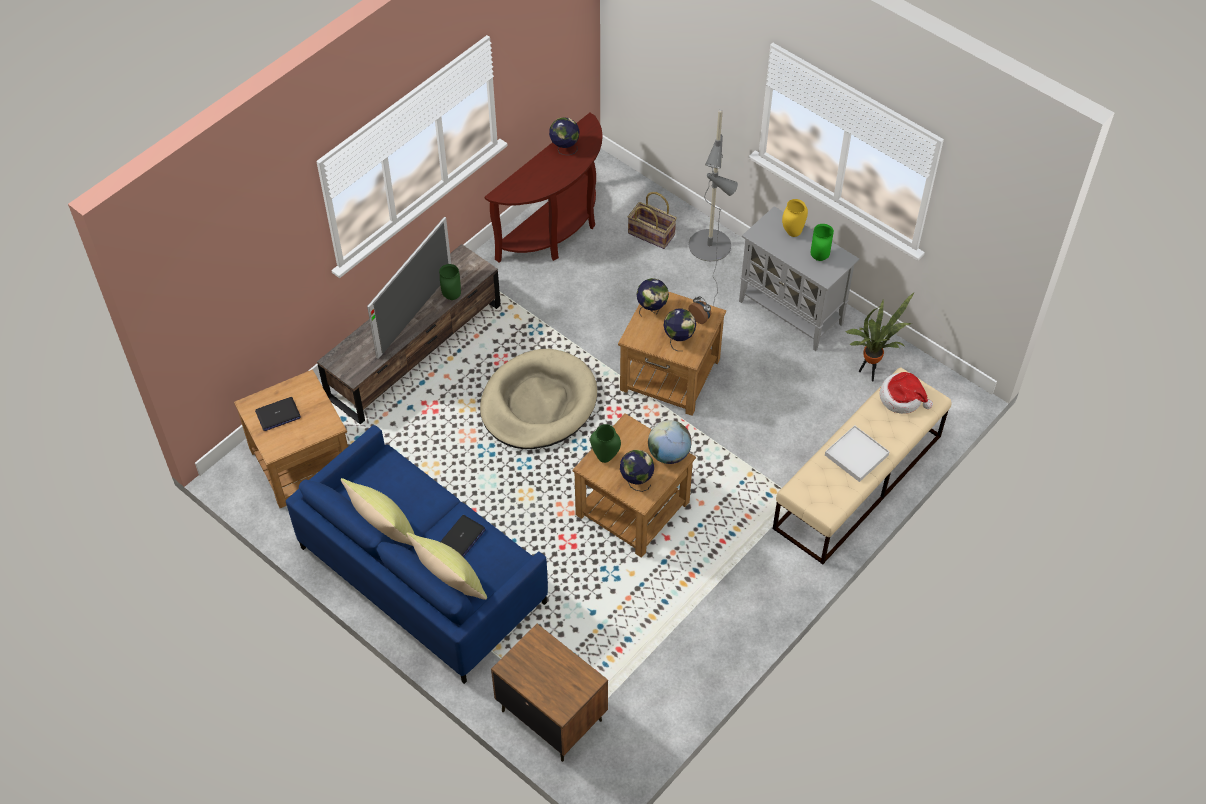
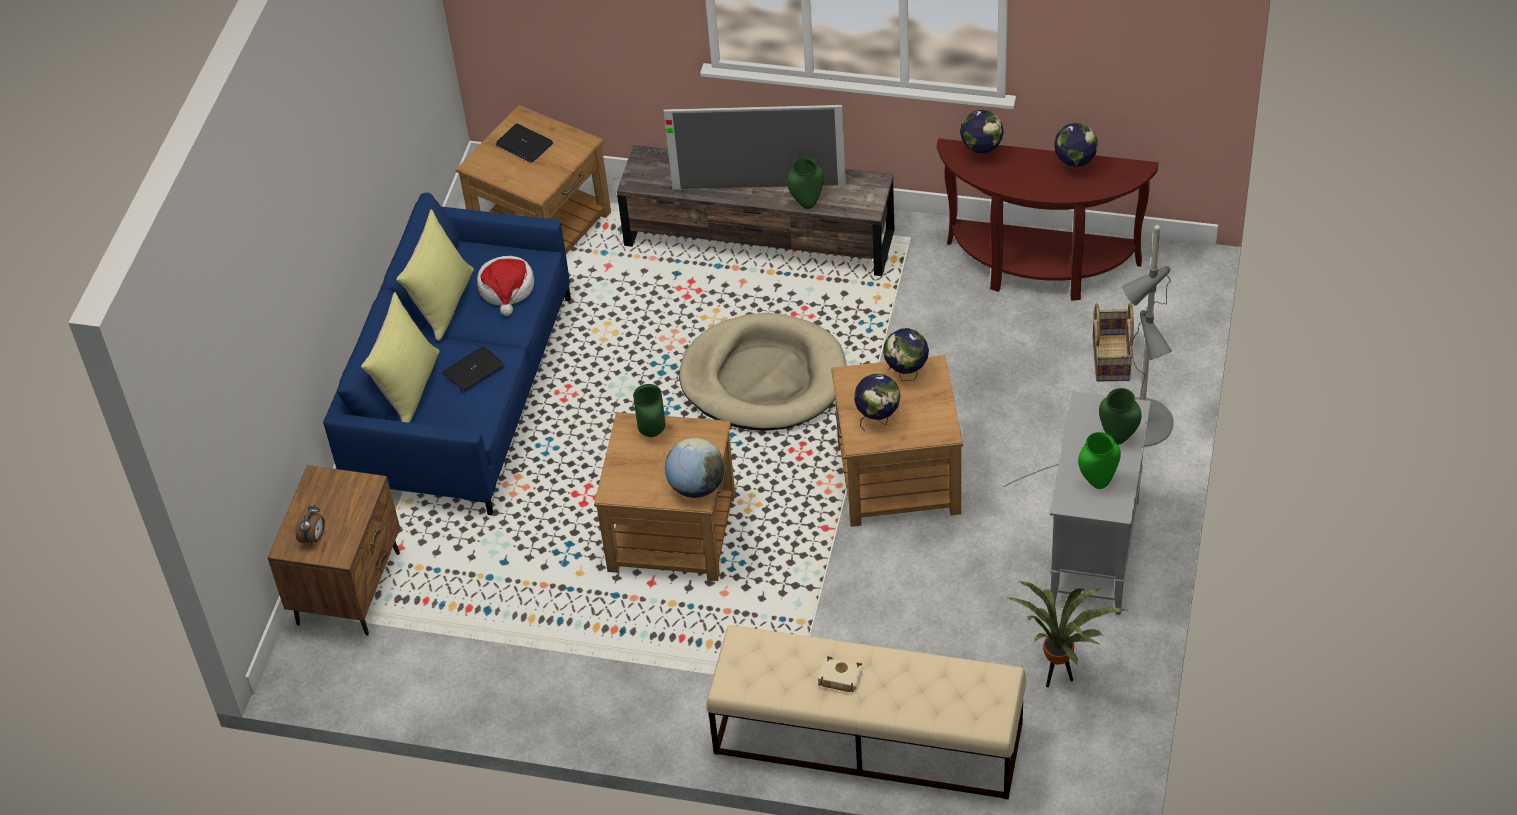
camera: 65 degrees right, 5 degrees down
laptop [440,515,486,557] -> laptop turned 135 degrees clockwise [443,346,505,392]
globe [620,450,654,492] -> globe moved to [960,110,1004,168]
alarm clock [688,296,711,324] -> alarm clock moved to [295,505,325,545]
yellow vase [782,199,808,237] -> green vase [1099,388,1141,445]
white tray [825,425,890,482] -> beige book [818,656,863,692]
hat [880,372,933,414] -> hat moved to [477,256,534,316]

